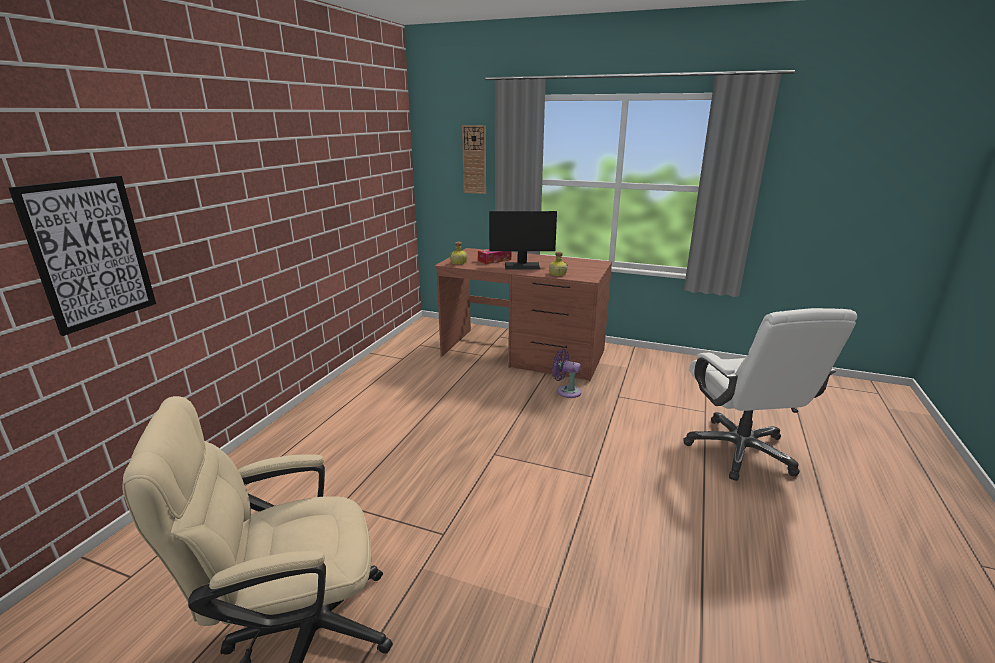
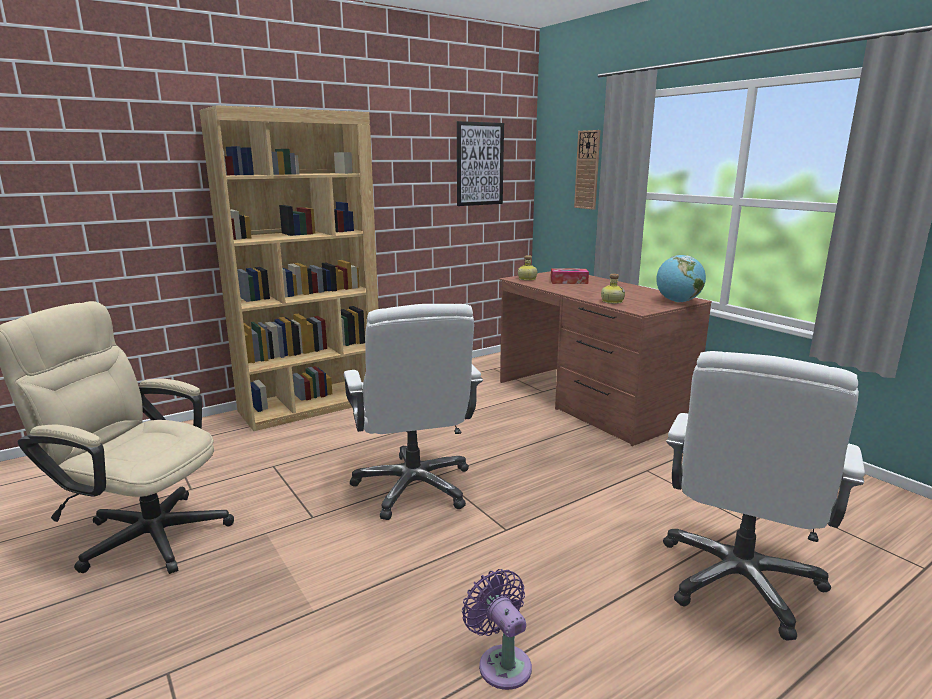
camera: 35 degrees right, 5 degrees down
picture [8,176,156,336] -> picture moved to [457,121,504,206]
monitor [489,211,557,270] -> none
purple fan [552,349,582,398] -> purple fan moved to [462,569,532,690]
none -> brown bookcase [199,105,378,431]
none -> white office chair [344,304,483,520]
none -> globe [656,255,706,302]

